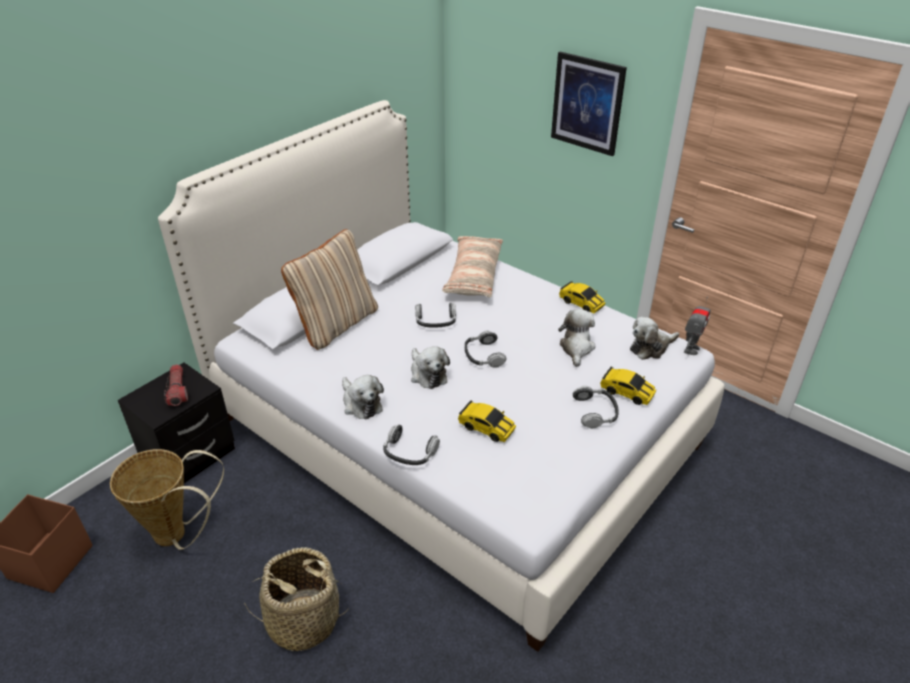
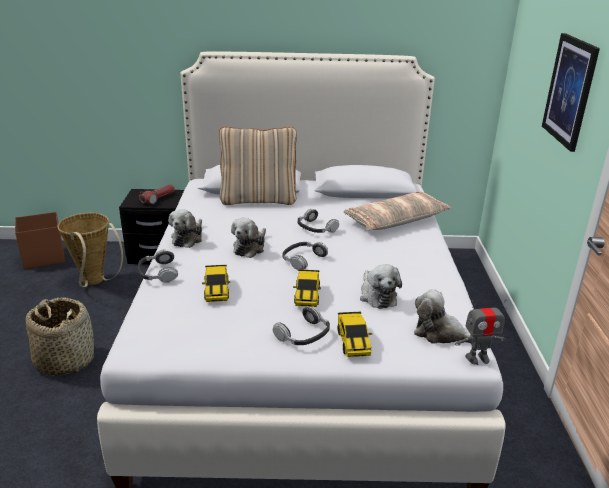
camera: 50 degrees right, 10 degrees down
plush toy [558,309,596,367] -> plush toy turned 105 degrees clockwise [360,264,402,309]
toy car [559,281,605,313] -> toy car moved to [293,269,321,307]

